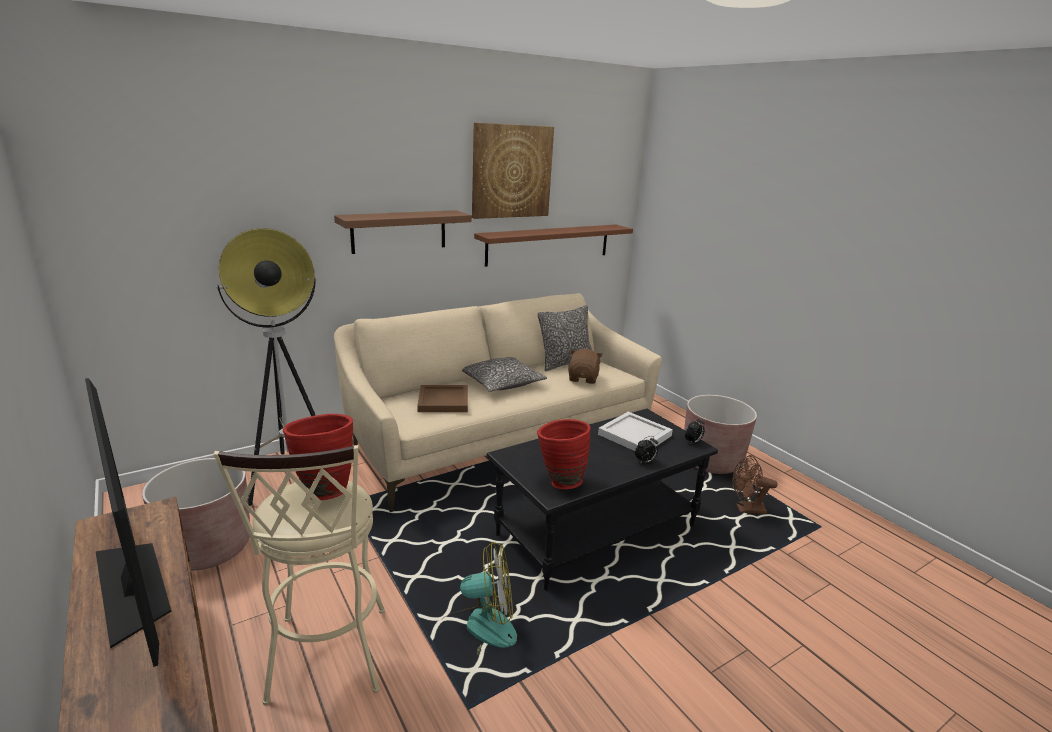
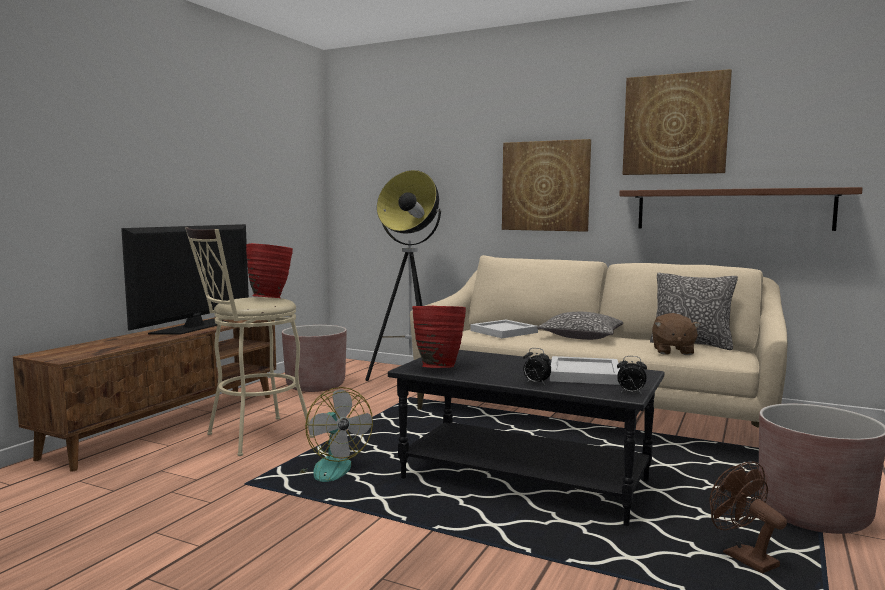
camera: 60 degrees right, 15 degrees down
brown shelf [334,210,472,254] -> picture [502,139,591,232]
brown tray [417,385,468,412] -> white tray [471,320,538,338]
brown plush toy [568,349,603,384] -> brown plush toy turned 120 degrees clockwise [652,313,701,355]

